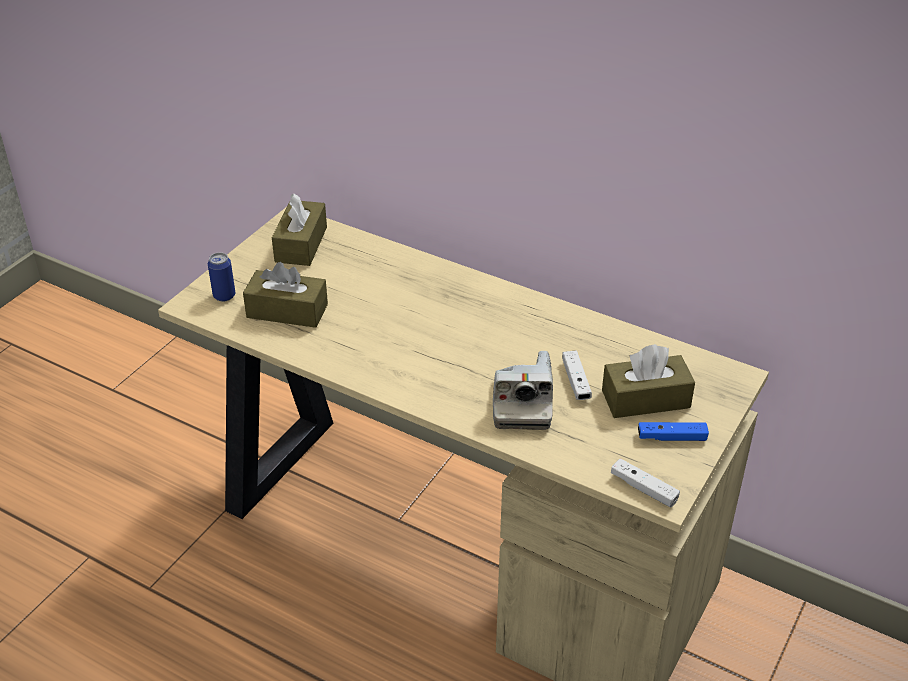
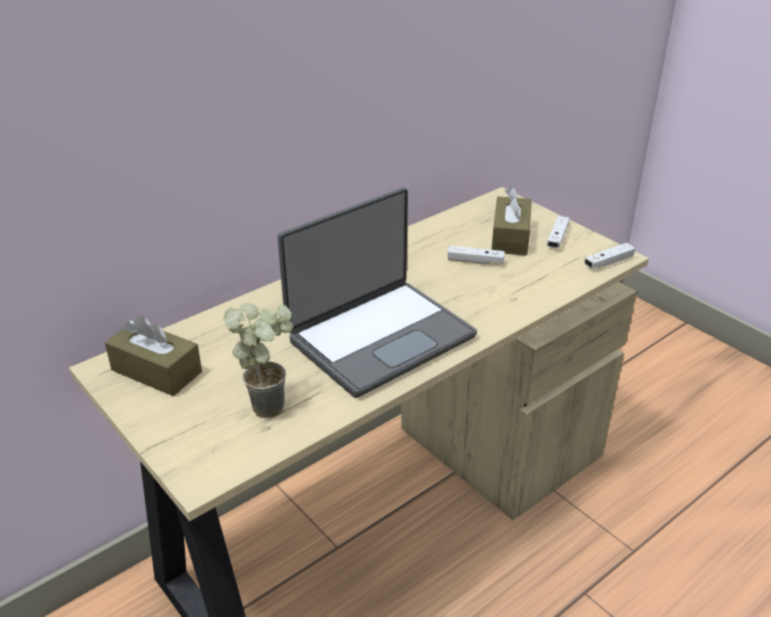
camera: 70 degrees left, 5 degrees down
can [208,252,235,302] -> none
brown tissue box [243,262,328,328] -> potted plant [223,303,294,418]
camera [493,351,553,430] -> none
blue game controller [638,422,709,441] -> white game controller [547,216,570,248]
none -> laptop [278,187,477,398]

